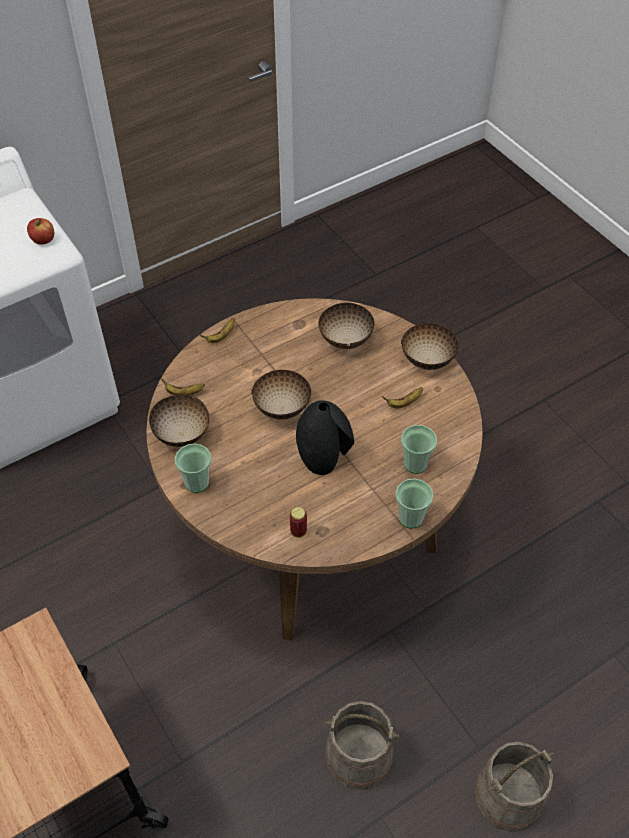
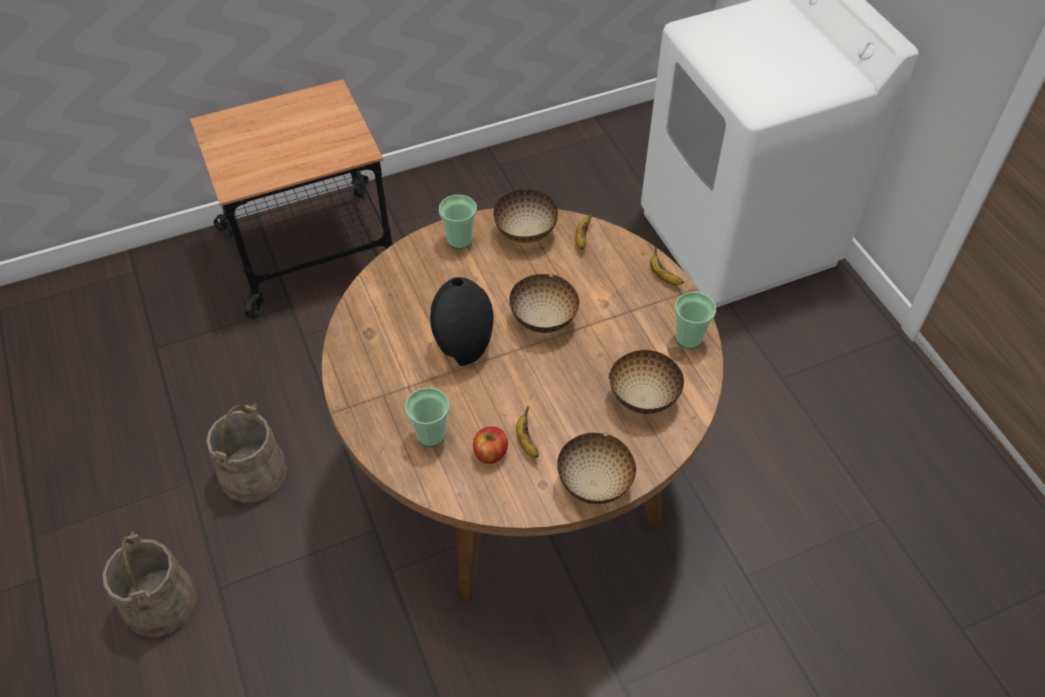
camera: 100 degrees right, 0 degrees up
apple [27,218,54,244] -> apple moved to [473,426,508,464]
can [290,507,307,538] -> none
cup [396,479,433,529] -> cup moved to [675,292,716,349]

